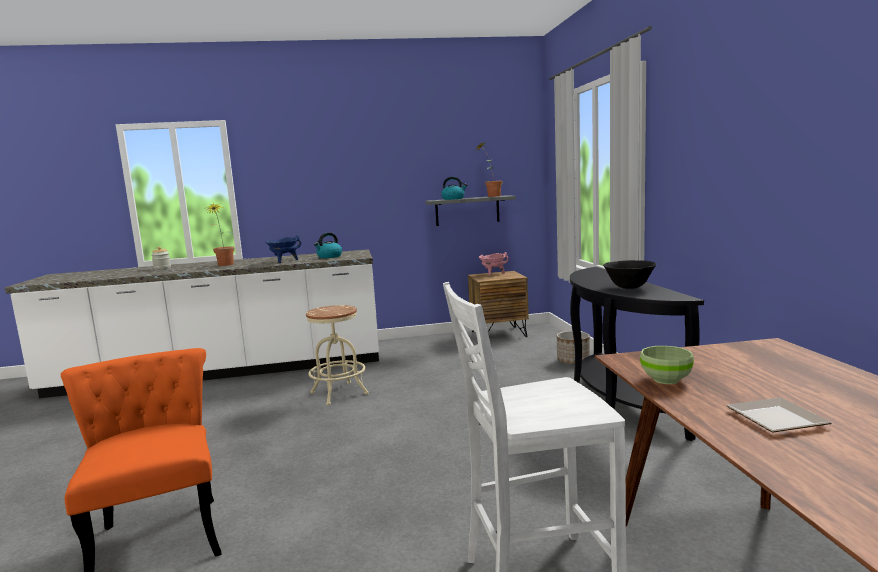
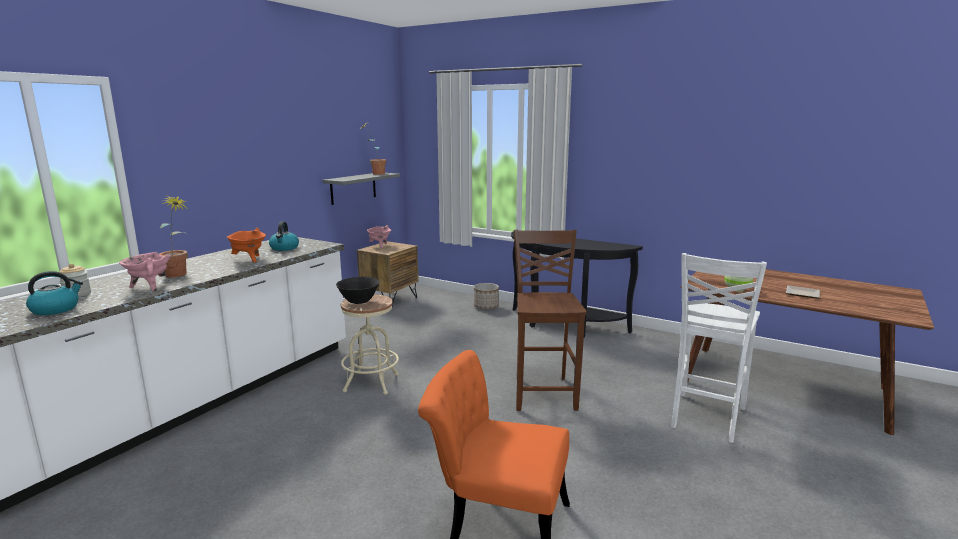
camera: 50 degrees left, 5 degrees up
blue cooking pot [265,235,301,263] -> orange cooking pot [227,228,266,263]
kettle [441,177,467,200] -> kettle moved to [26,271,83,315]
black bowl [603,260,657,289] -> black bowl moved to [336,277,380,304]
none -> pink cooking pot [119,252,171,292]
none -> brown chair [514,229,587,411]

